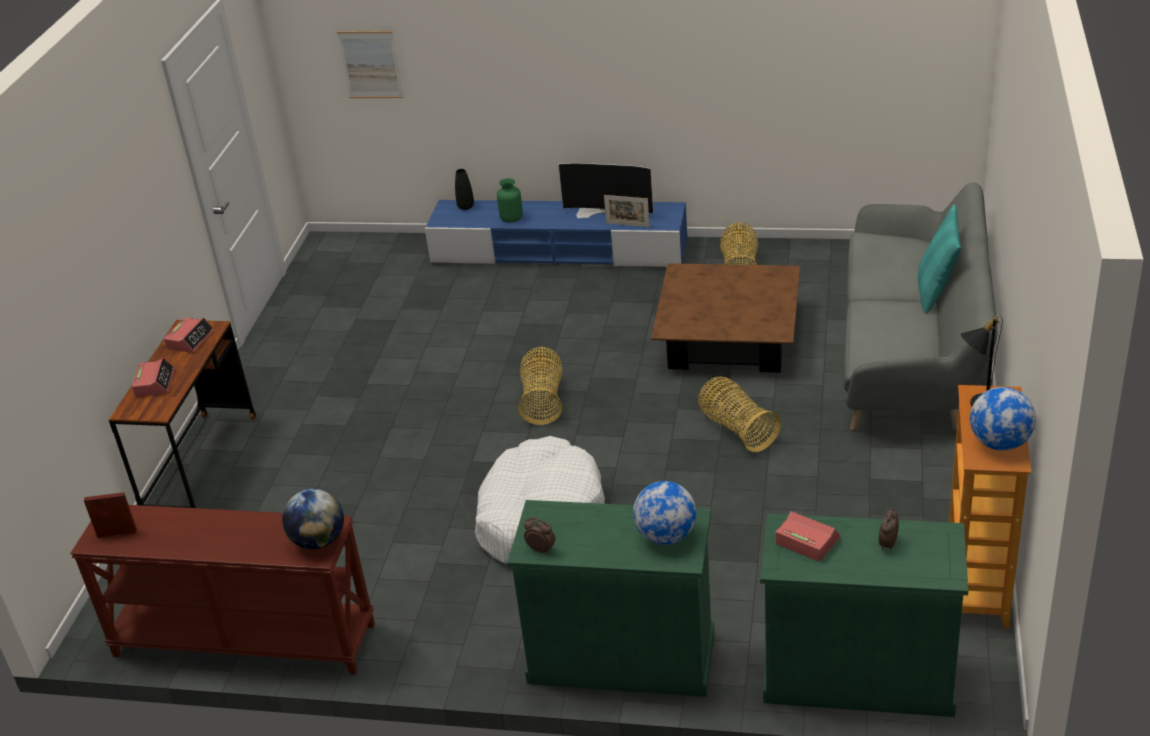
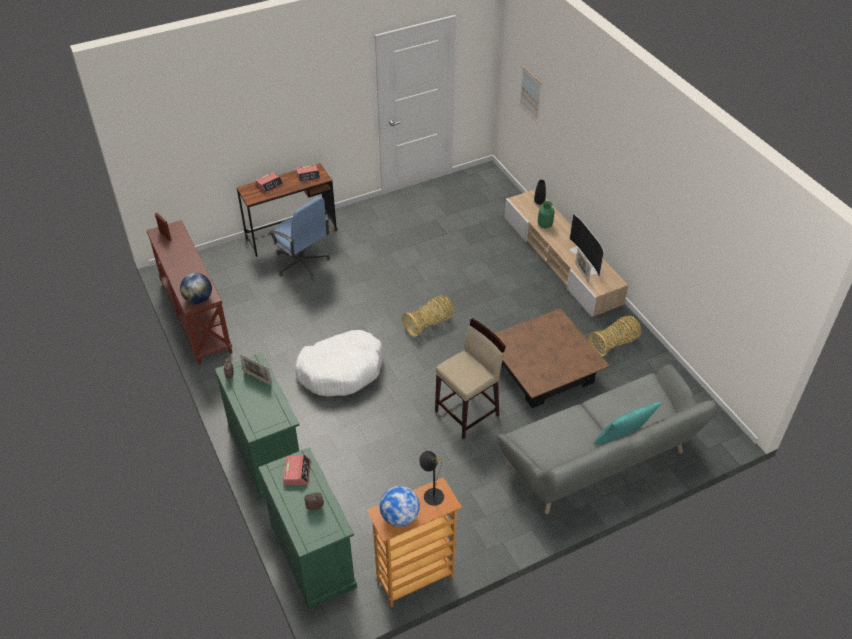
camera: 50 degrees right, 10 degrees up
blue tv stand [425,200,687,267] -> beige tv stand [504,189,628,317]
globe [633,481,696,545] -> none
basket [698,376,781,452] -> beige stool [435,318,506,439]
none -> picture frame [240,354,272,385]
none -> blue office chair [269,197,330,279]

